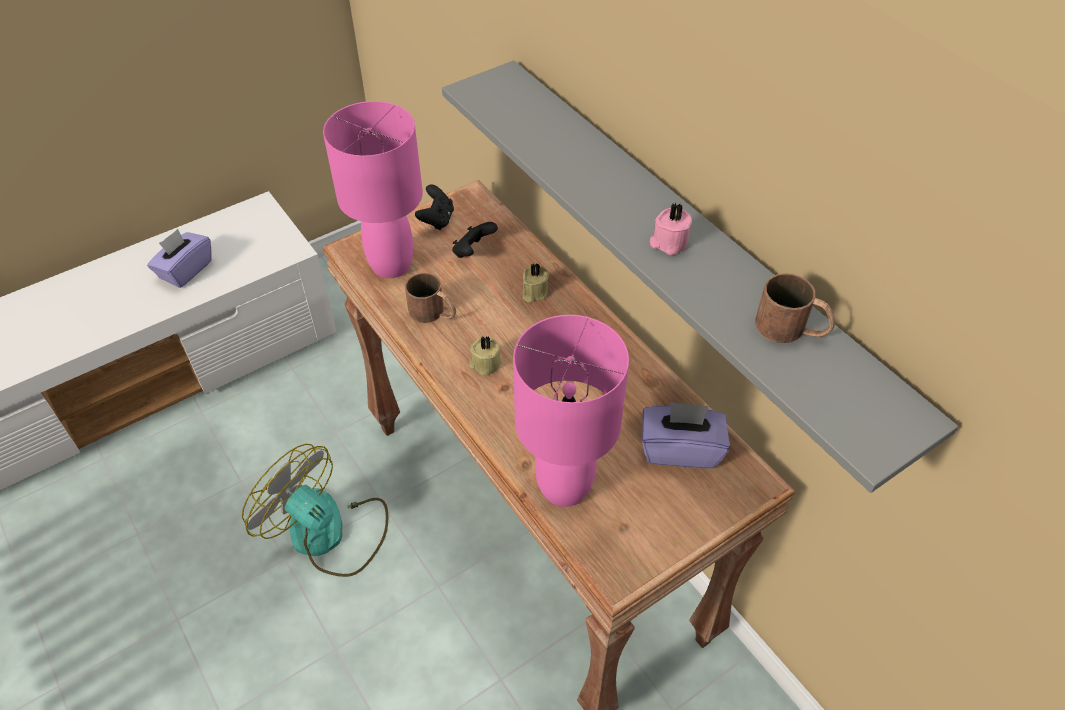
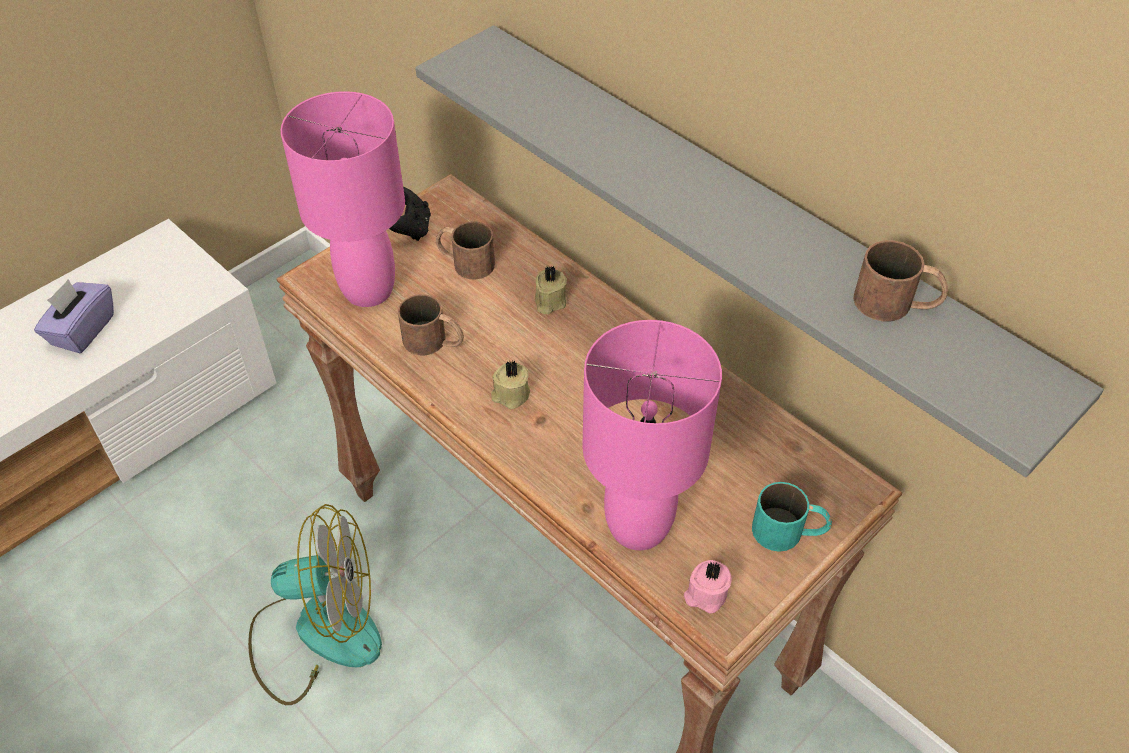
camera: 10 degrees left, 0 degrees up
fan [242,444,388,577] -> fan turned 150 degrees clockwise [248,504,382,705]
black game controller [452,222,498,258] -> brown mug [436,221,495,280]
purple tissue box [642,401,730,468] -> none
pink candle [650,203,692,255] -> pink candle moved to [684,560,732,614]
none -> turquoise mug [752,482,832,552]

